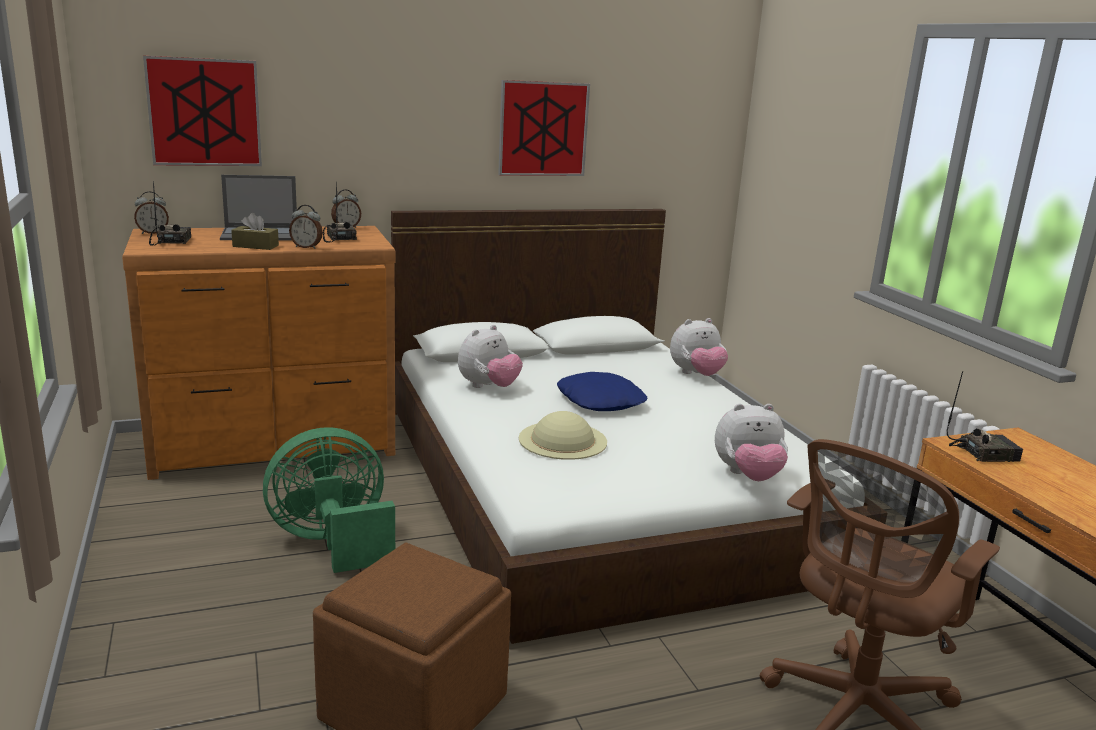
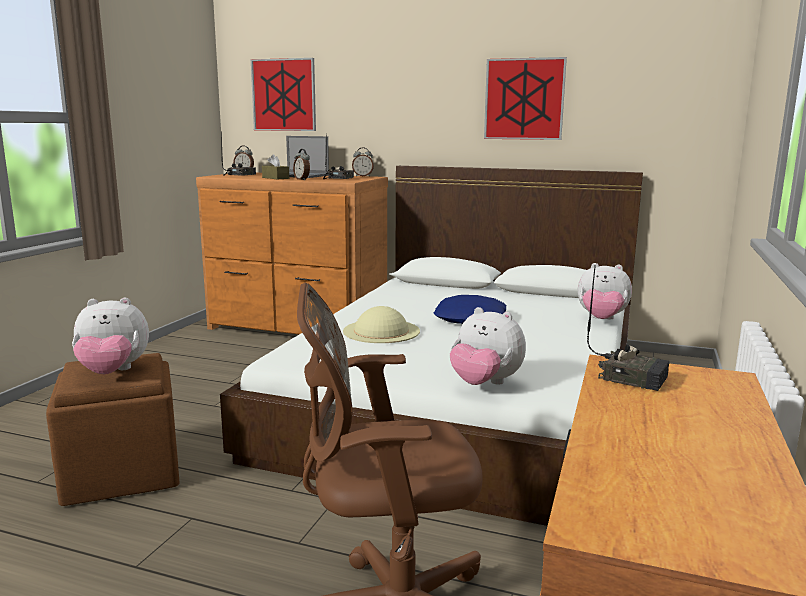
camera: 40 degrees right, 5 degrees down
green fan [263,427,395,573] -> none
plush toy [458,325,523,388] -> plush toy moved to [72,298,149,374]

